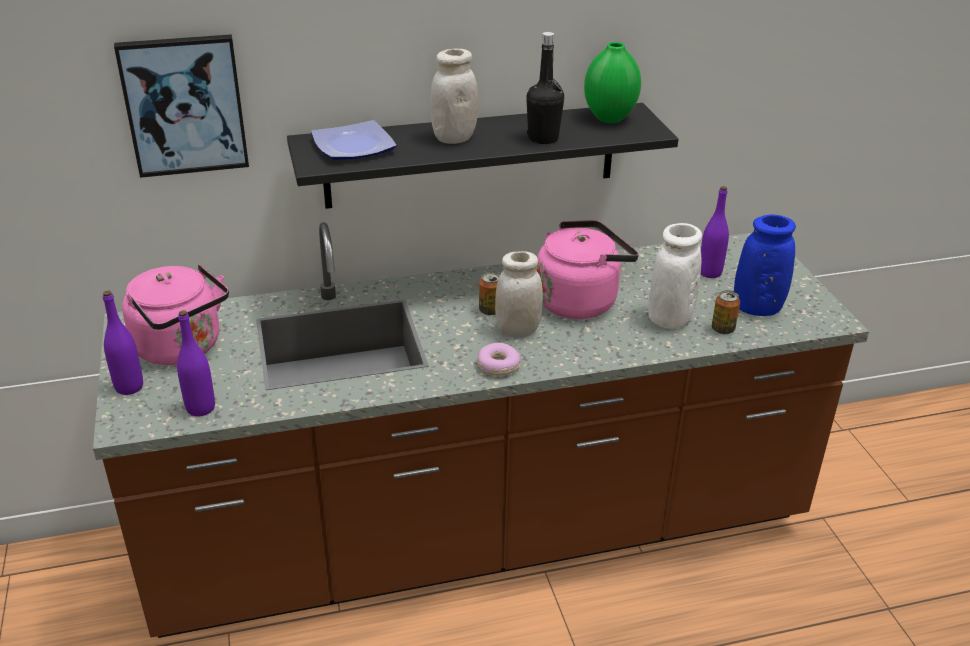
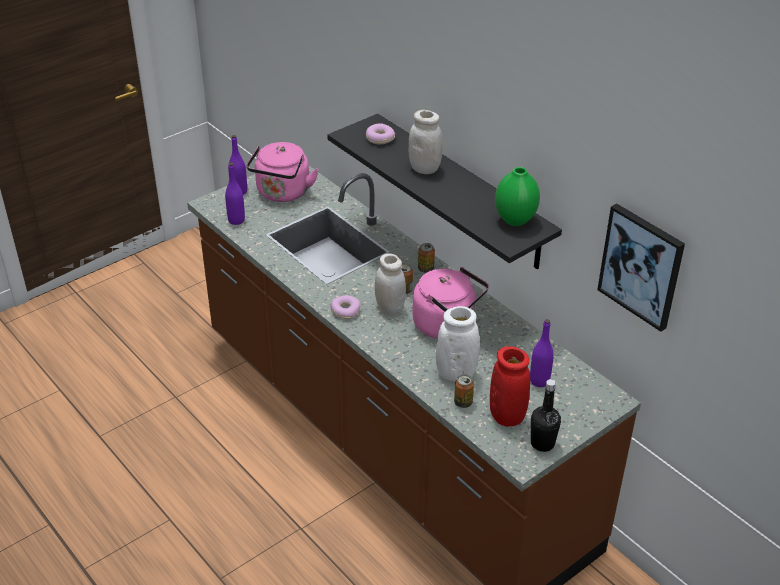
camera: 65 degrees right, 5 degrees up
picture [114,34,249,178] -> picture moved to [597,203,685,332]
plate [311,120,397,160] -> donut [366,123,395,144]
black bottle [526,32,564,144] -> black bottle moved to [531,379,561,452]
blue vase [734,214,796,316] -> red vase [490,346,530,426]
none -> can [418,243,435,273]

